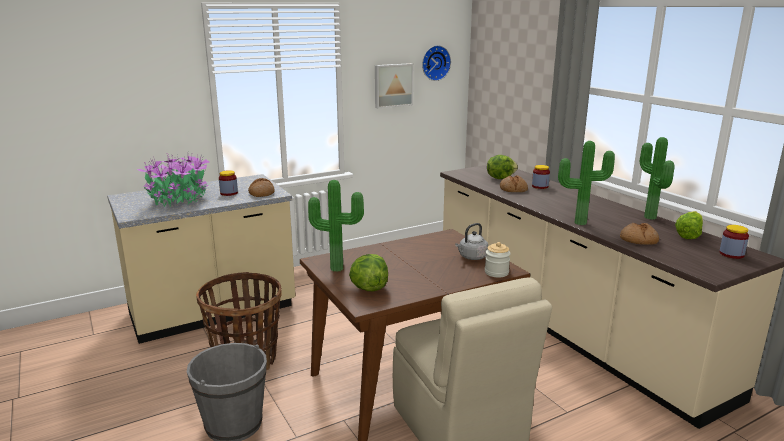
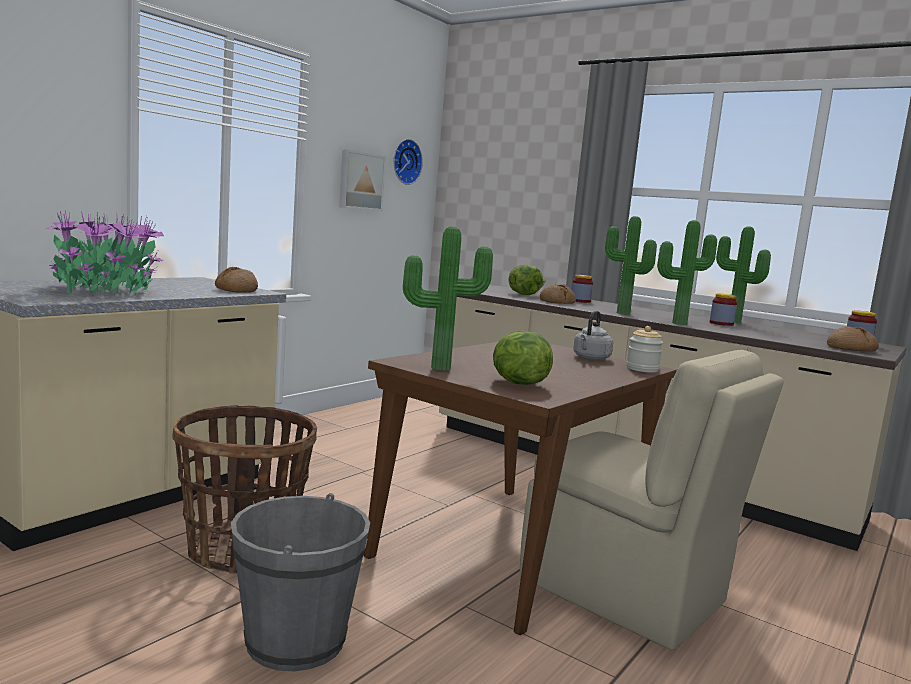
camera: 25 degrees left, 10 degrees down
jar [219,170,238,196] -> jar moved to [710,294,737,326]
bread [620,223,659,245] -> bread moved to [827,326,879,352]
lettuce [675,211,703,239] -> none
none -> potted plant [605,216,657,315]

